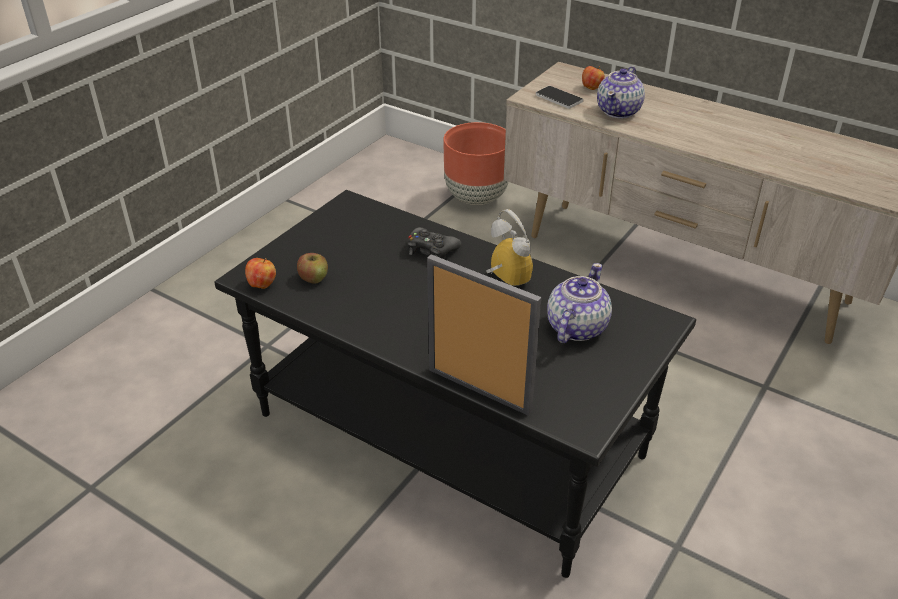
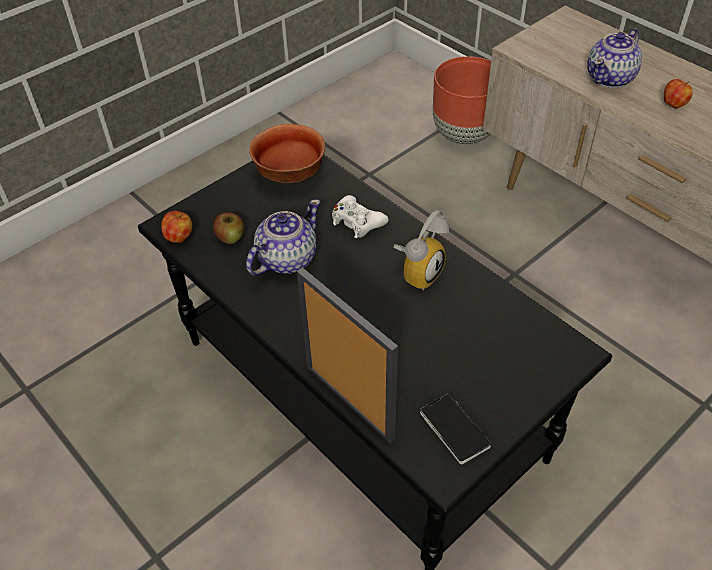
camera: 15 degrees right, 10 degrees up
black game controller [407,227,461,259] -> white game controller [332,195,389,239]
alarm clock [486,209,533,286] -> alarm clock turned 60 degrees clockwise [394,210,449,291]
phone [536,86,583,109] -> phone moved to [420,394,491,464]
teapot [547,263,612,343] -> teapot moved to [246,199,320,275]
apple [582,66,605,90] -> apple moved to [664,79,693,108]
none -> bowl [249,124,325,183]

